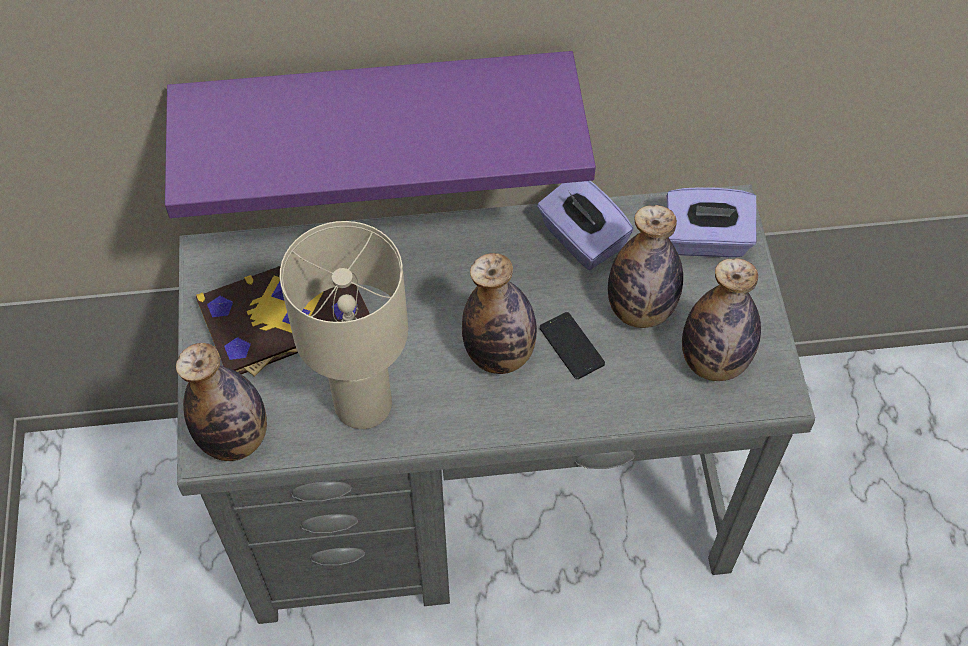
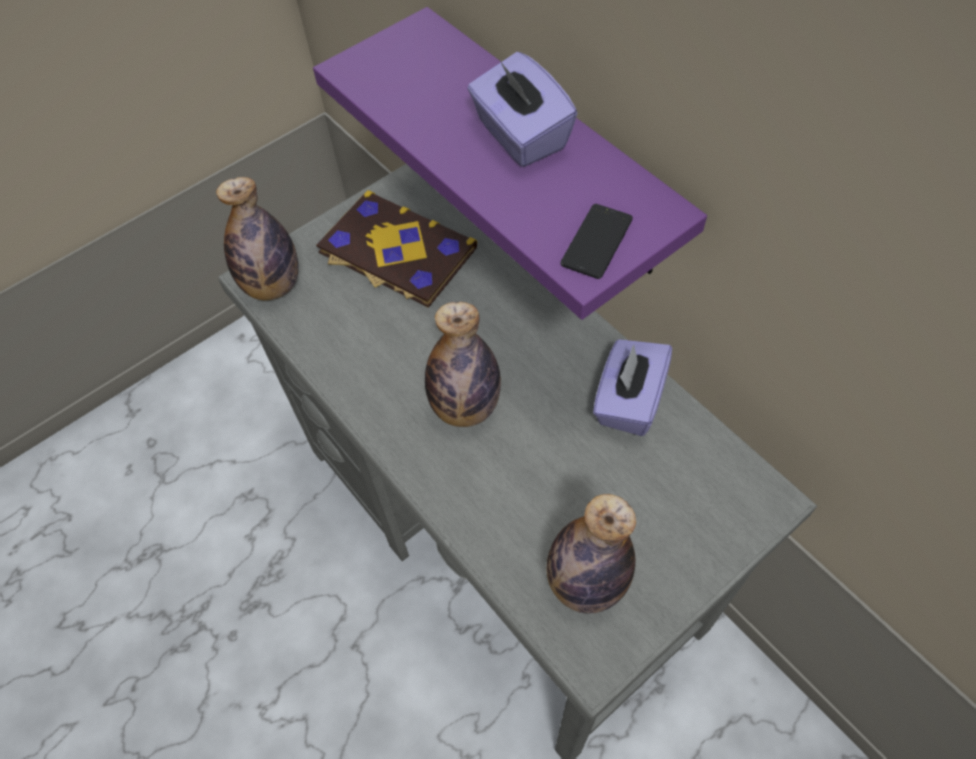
camera: 60 degrees right, 0 degrees up
beige table lamp [280,221,408,429] -> none
phone [539,312,605,379] -> phone moved to [561,204,633,279]
bottle [608,205,683,328] -> none
purple tissue box [667,187,757,257] -> purple tissue box moved to [467,52,578,167]

